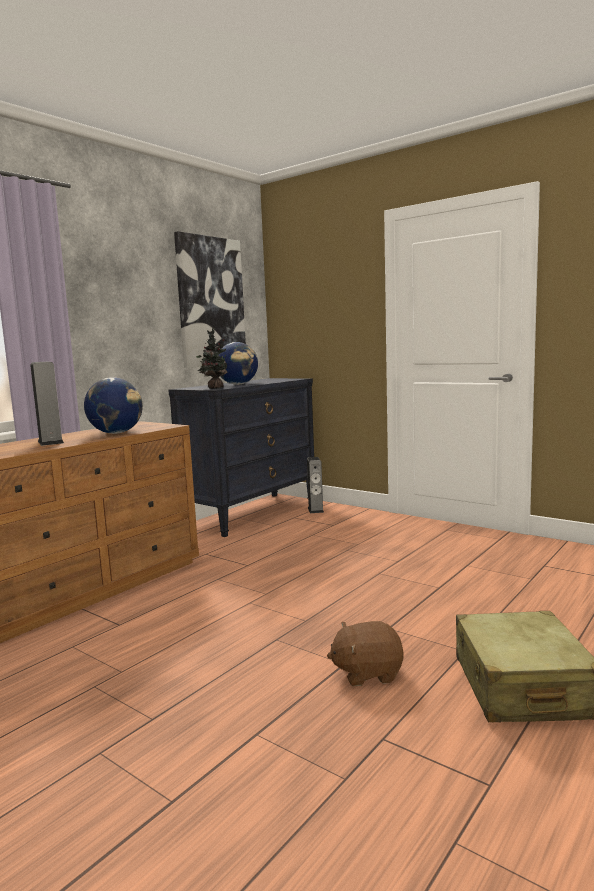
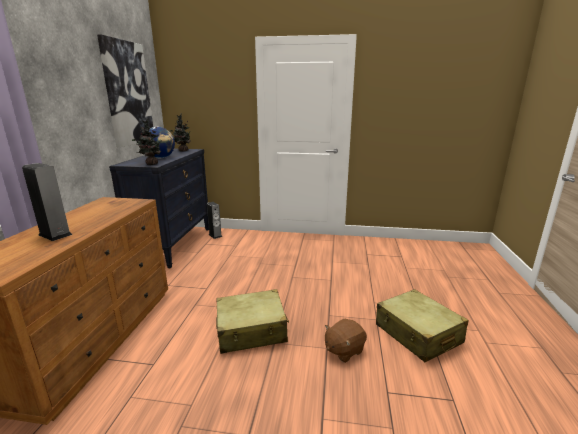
camera: 30 degrees left, 10 degrees up
globe [84,377,143,434] -> none
none -> potted plant [169,114,191,152]
none -> beige suitcase [216,289,289,354]

